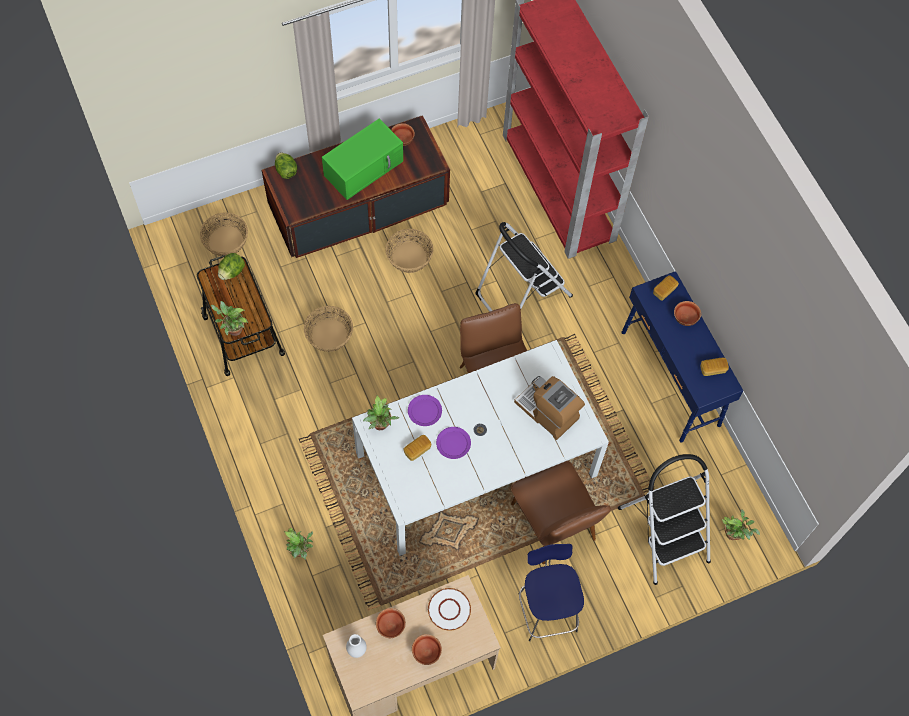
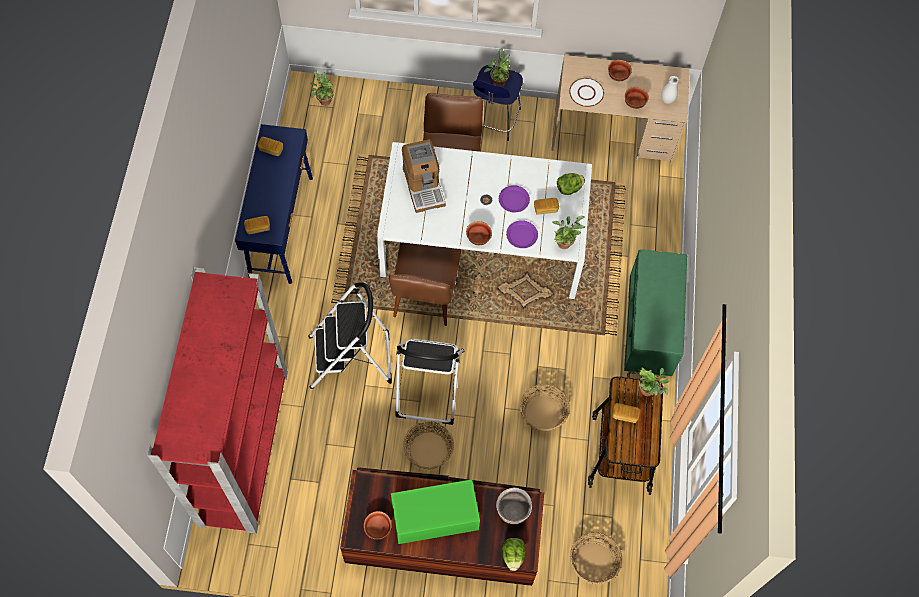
camera: 150 degrees left, 0 degrees up
lettuce [218,253,245,280] -> lettuce moved to [557,173,585,195]
potted plant [284,528,313,559] -> potted plant moved to [484,48,511,87]
step ladder [618,454,711,585] -> step ladder moved to [395,339,464,425]
bowl [674,301,701,326] -> bowl moved to [466,221,492,245]
none -> brown cooking pot [496,487,532,524]
none -> bread [612,403,640,423]
none -> green bench [624,249,687,376]

